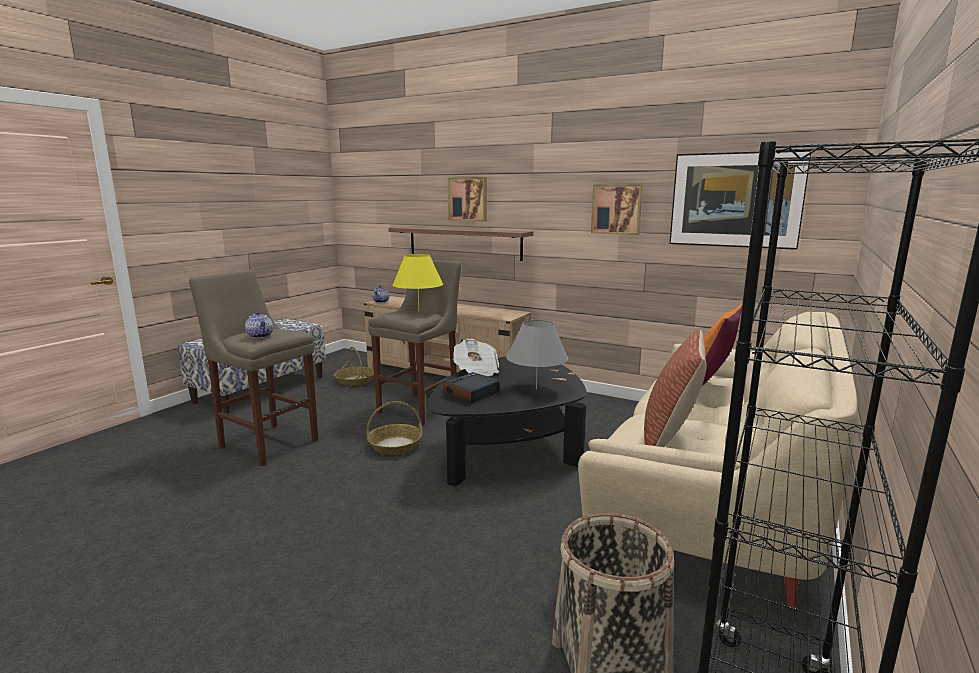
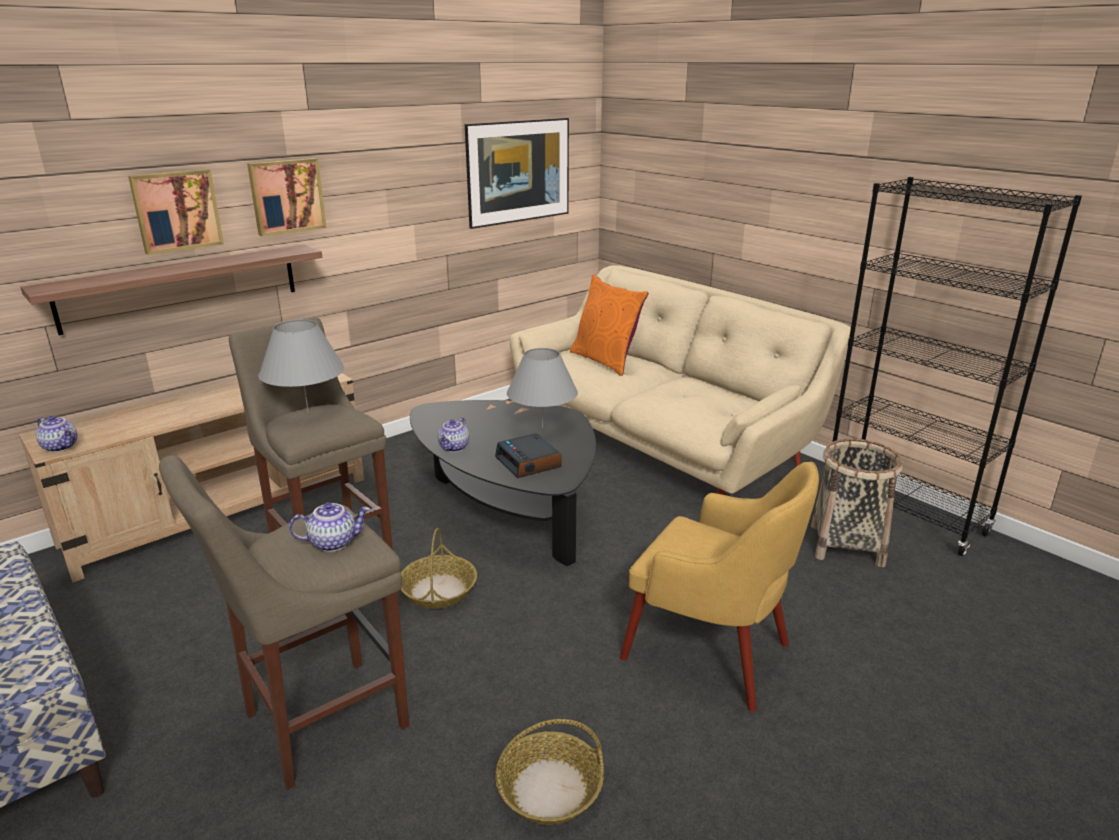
camera: 70 degrees left, 10 degrees up
basket [334,347,374,386] -> basket moved to [495,719,604,825]
yellow table lamp [393,254,443,309] -> grey table lamp [259,319,345,412]
newspaper [453,339,499,376] -> teapot [438,417,469,452]
picture [591,184,643,235] -> picture moved to [247,158,327,237]
pillow [644,329,706,447] -> none
none -> yellow armchair [620,462,819,712]

